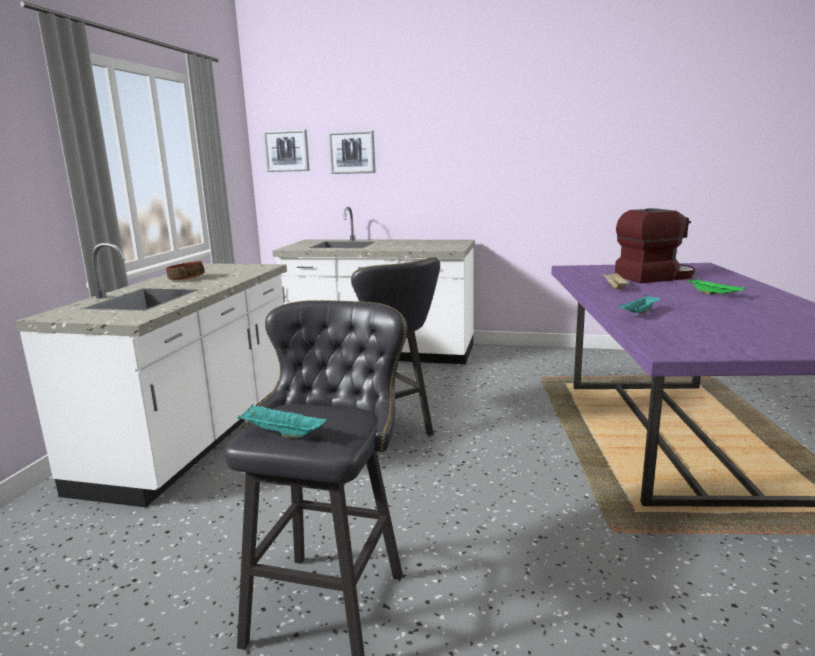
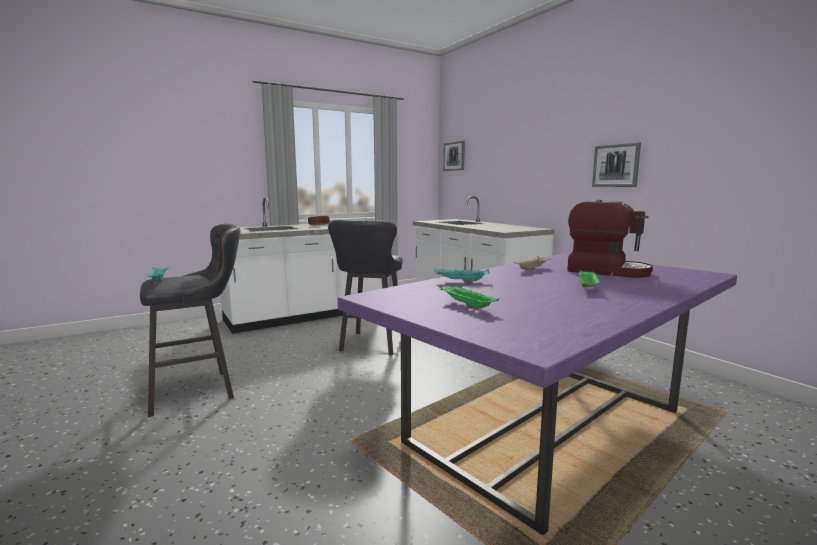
camera: 45 degrees right, 5 degrees down
picture [328,130,375,174] -> picture moved to [592,143,641,187]
none -> green tray [441,285,499,309]

